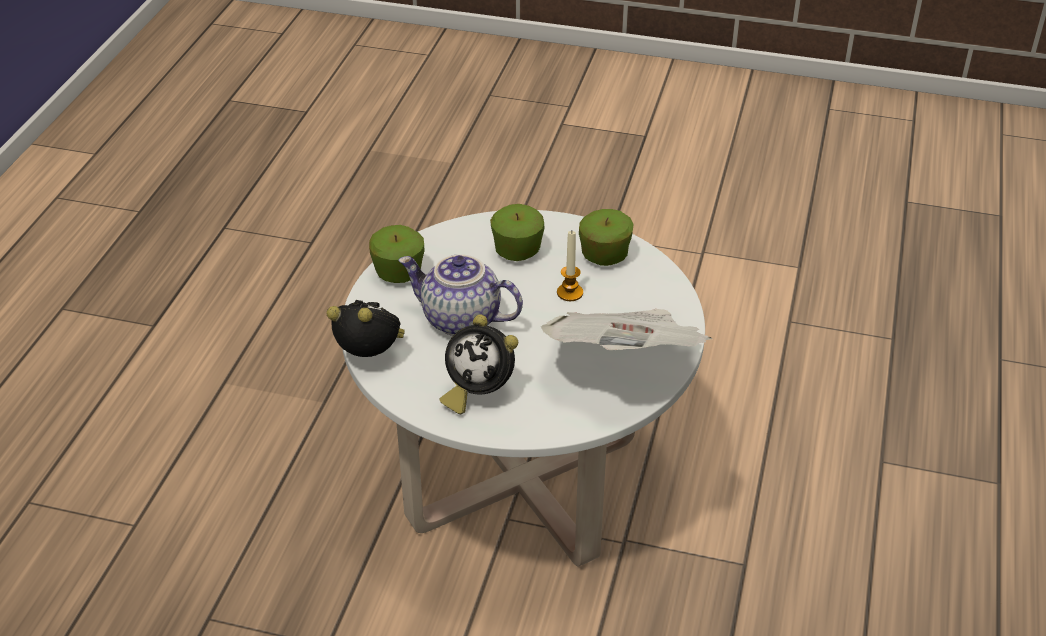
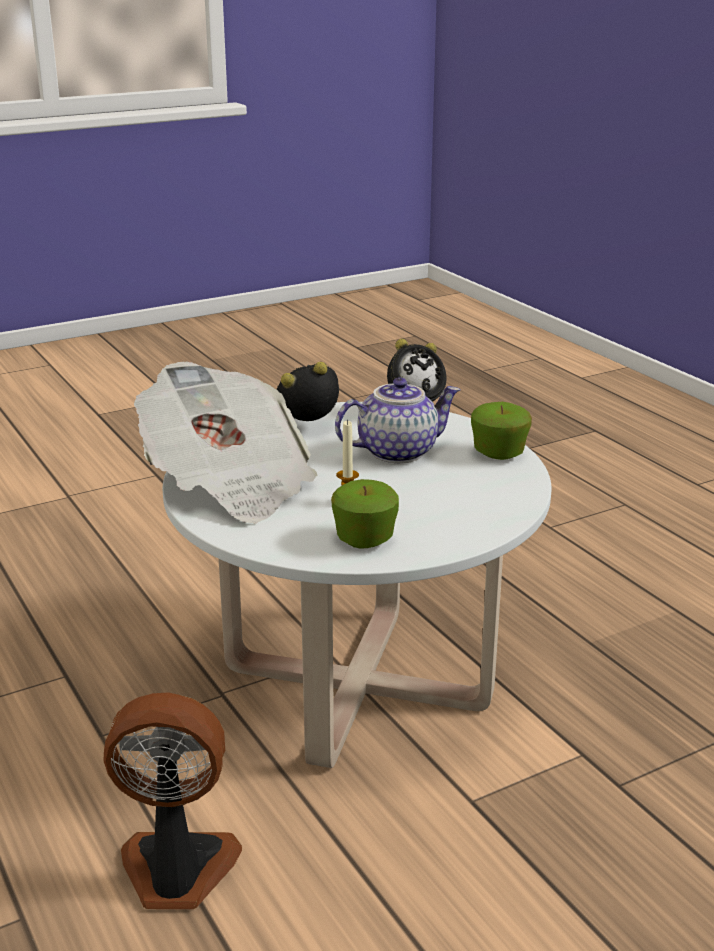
camera: 135 degrees right, 15 degrees down
apple [490,204,544,261] -> none
none -> fan [104,692,242,909]

